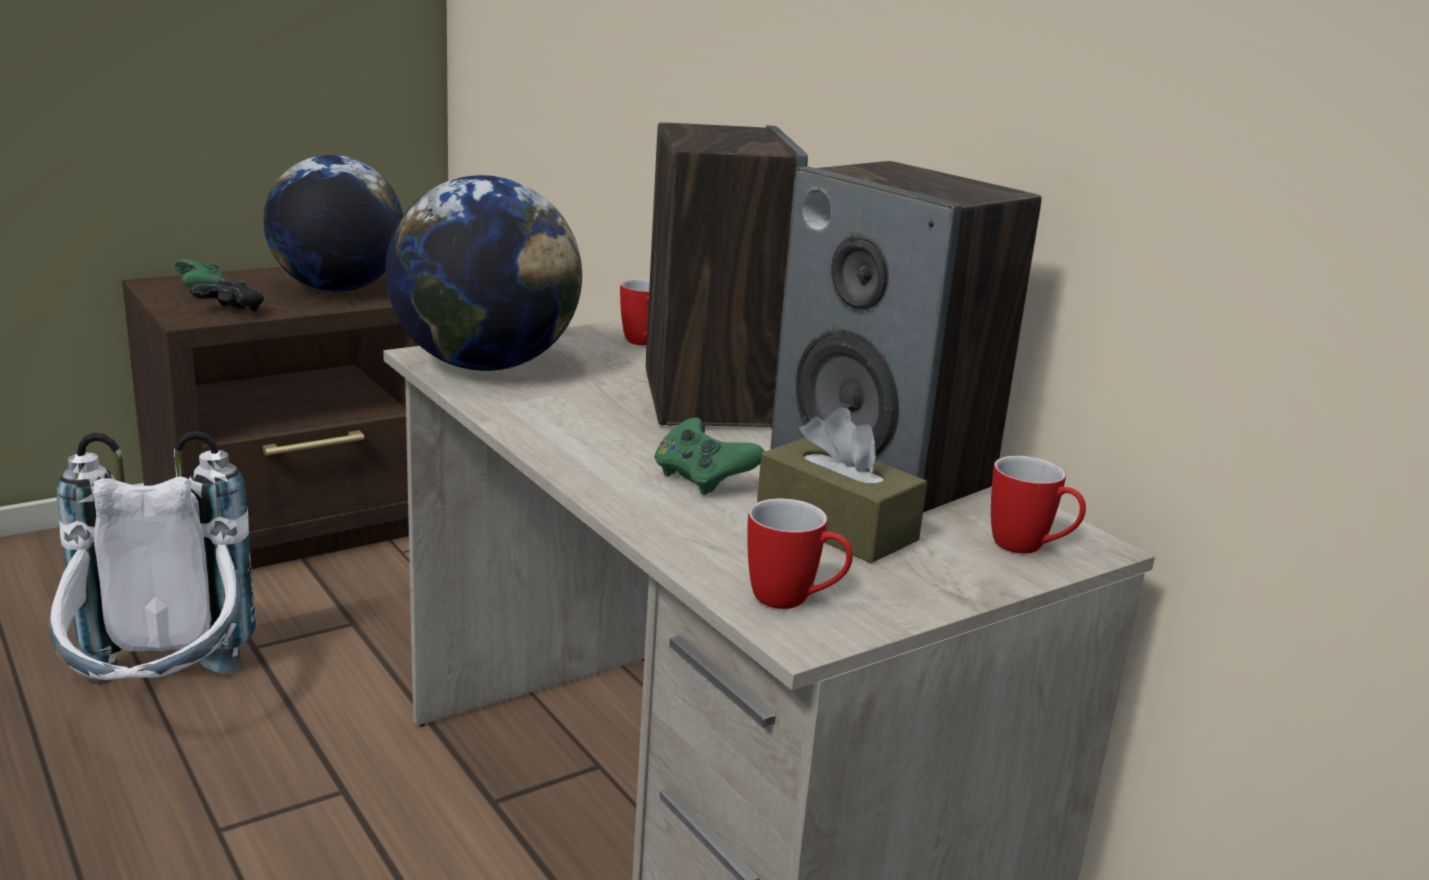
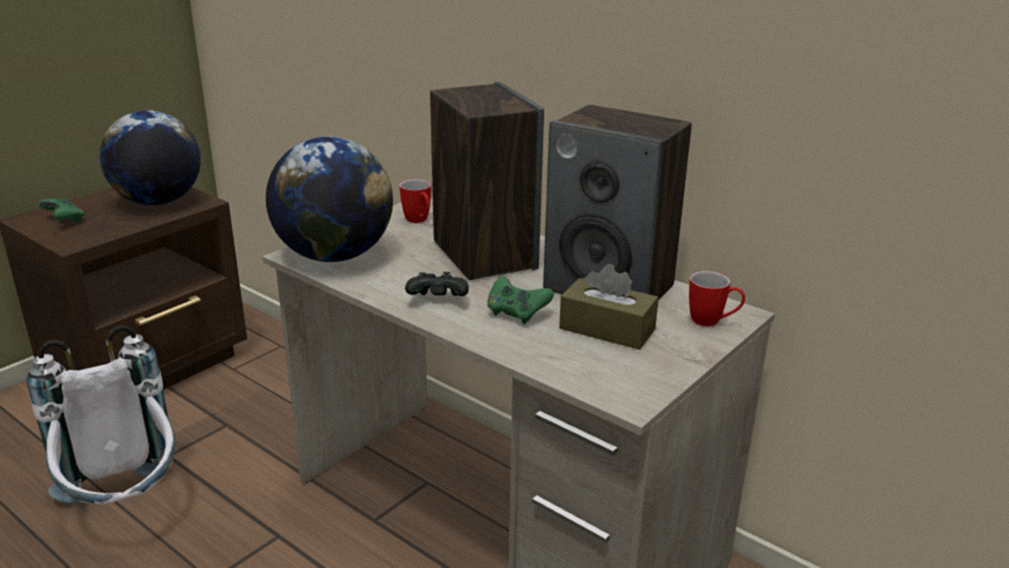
camera: 15 degrees left, 5 degrees up
black game controller [190,280,264,311] -> black game controller moved to [405,272,469,296]
mug [747,498,853,609] -> none

